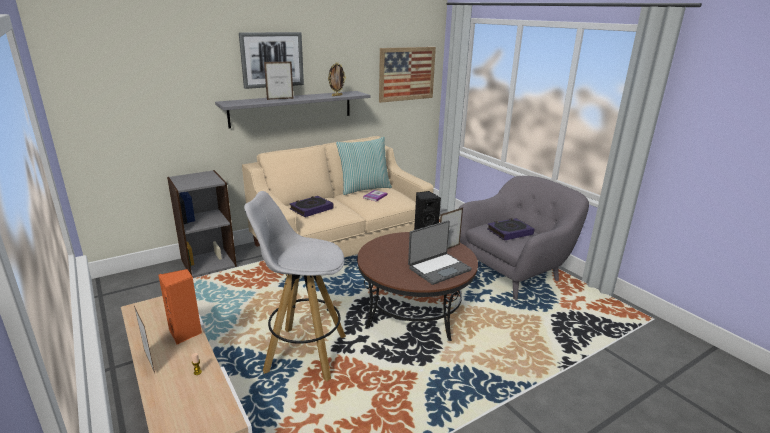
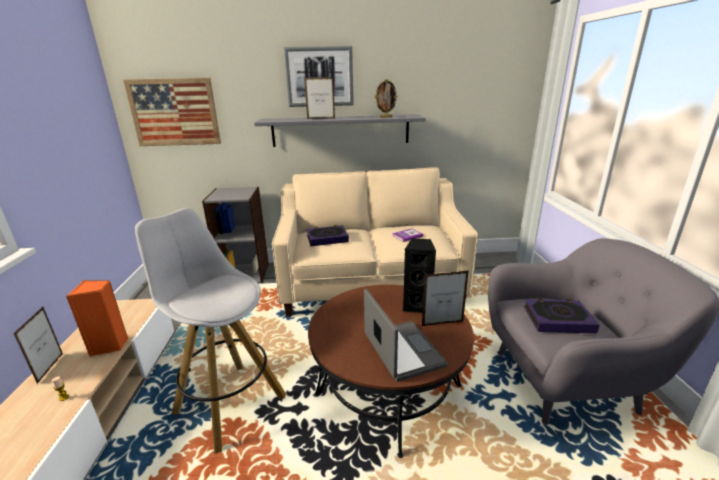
camera: 30 degrees right, 0 degrees up
pillow [336,137,392,195] -> none
picture [379,47,436,103] -> picture moved to [123,78,221,146]
laptop [408,221,472,285] -> laptop turned 105 degrees counterclockwise [364,289,447,382]

